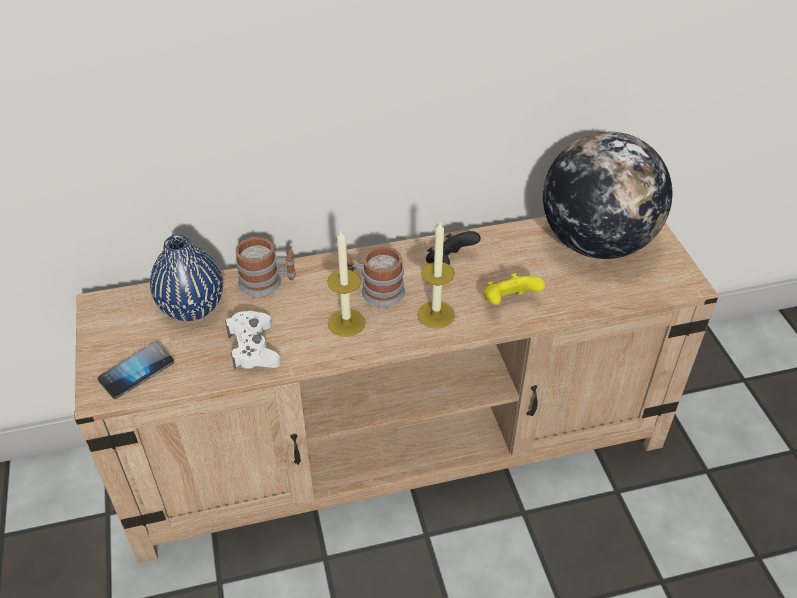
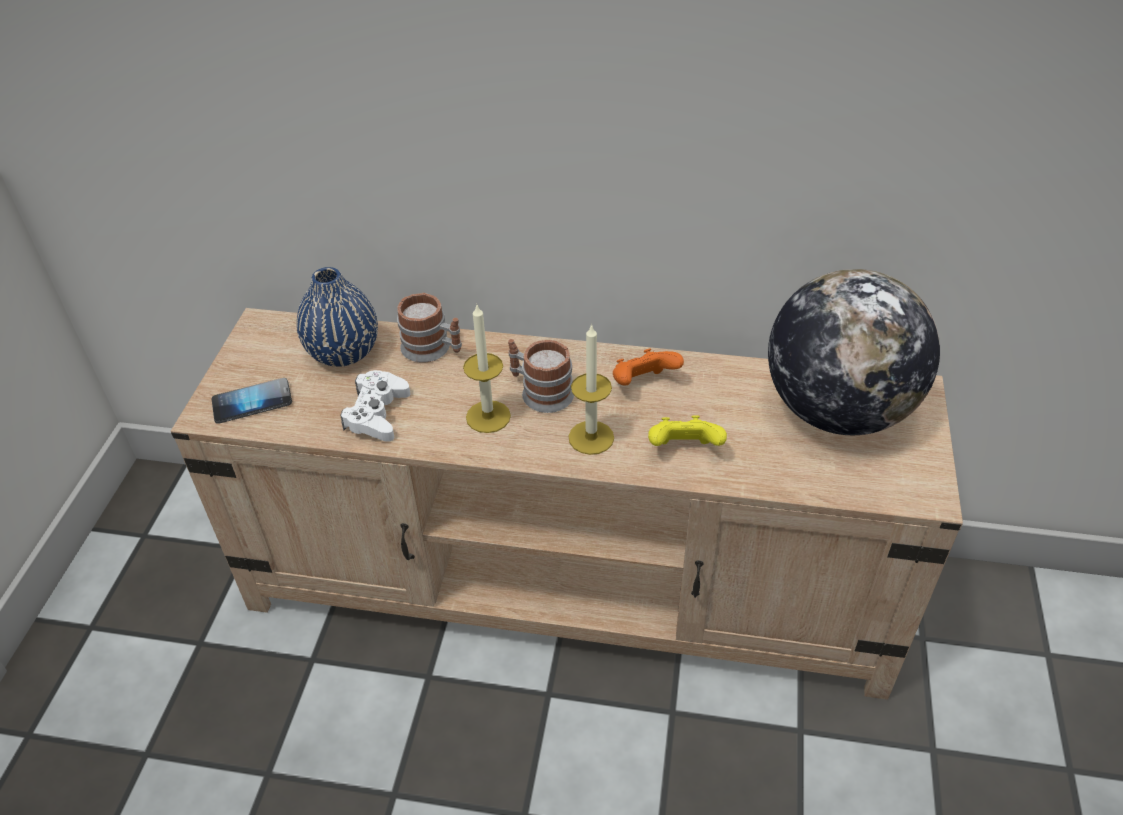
camera: 25 degrees right, 0 degrees up
black game controller [426,231,481,265] -> orange game controller [613,348,684,386]

